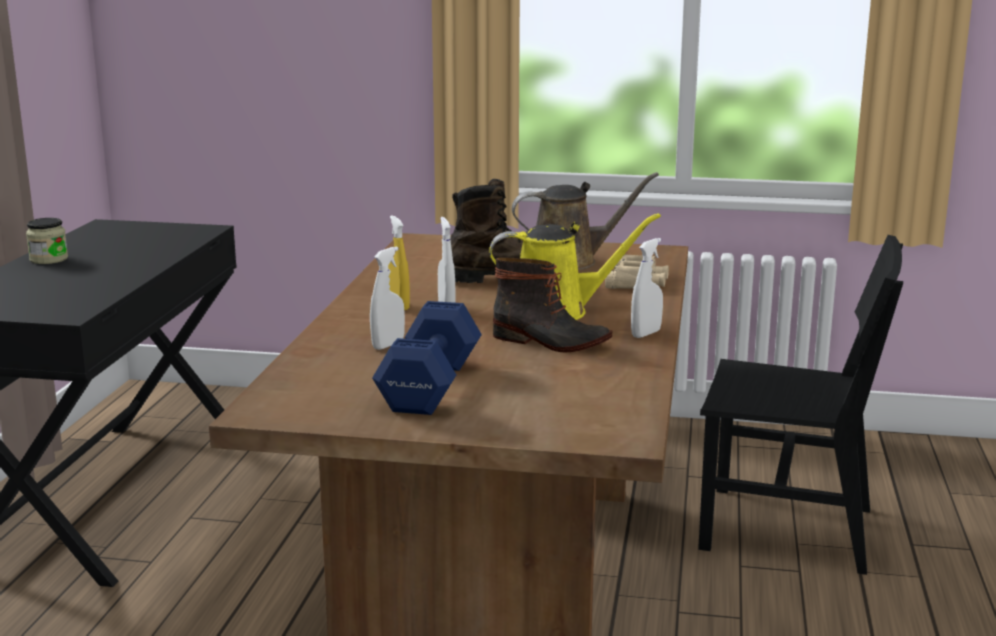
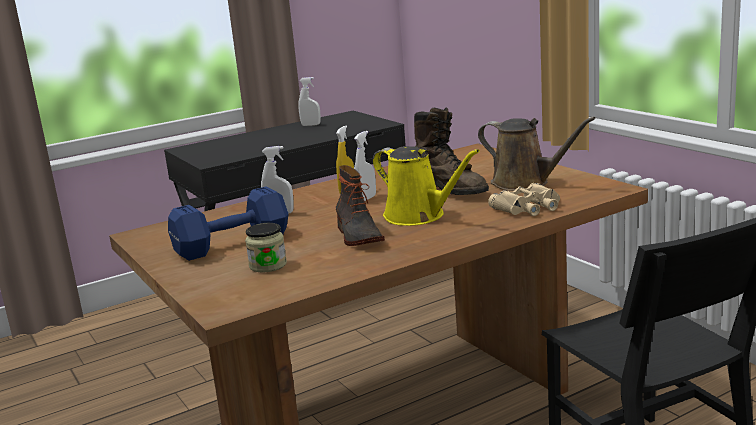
camera: 50 degrees right, 0 degrees up
jar [26,218,68,264] -> jar moved to [245,223,287,273]
white spray bottle [631,238,663,338] -> white spray bottle moved to [298,77,321,126]

